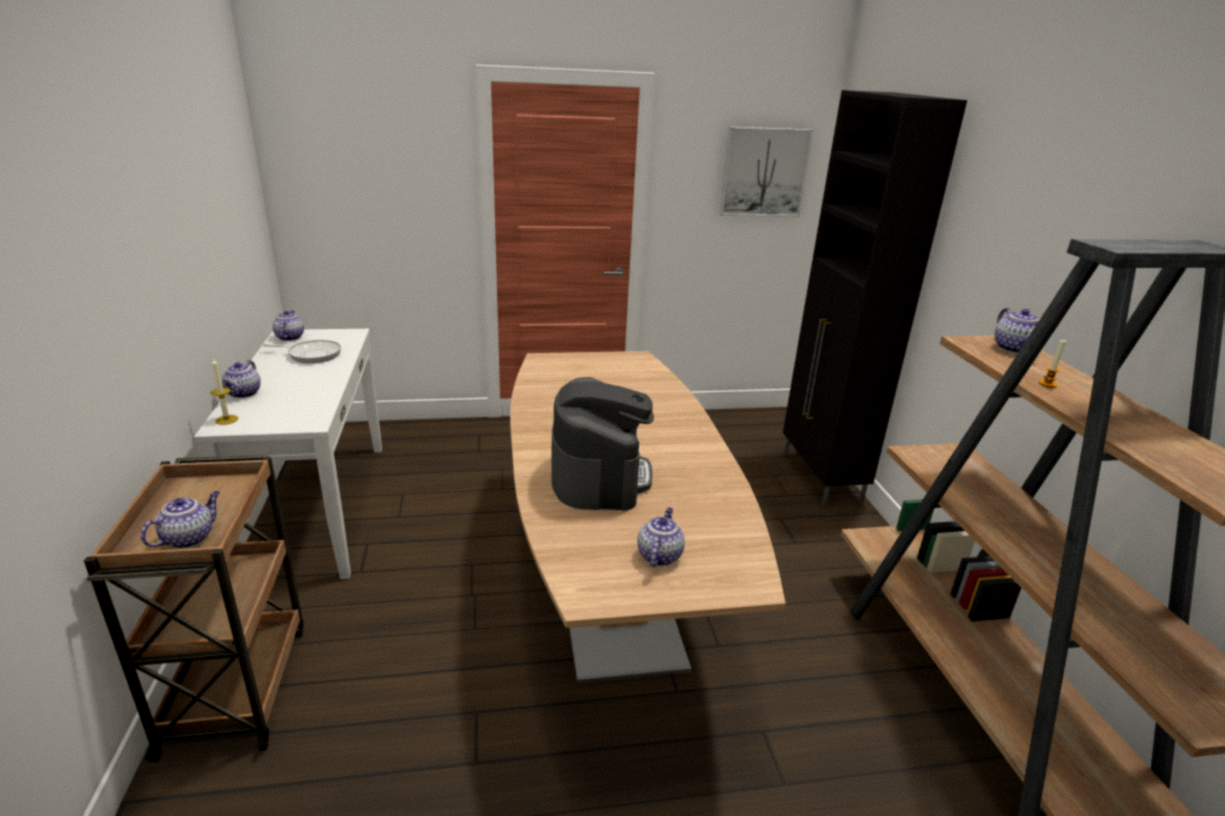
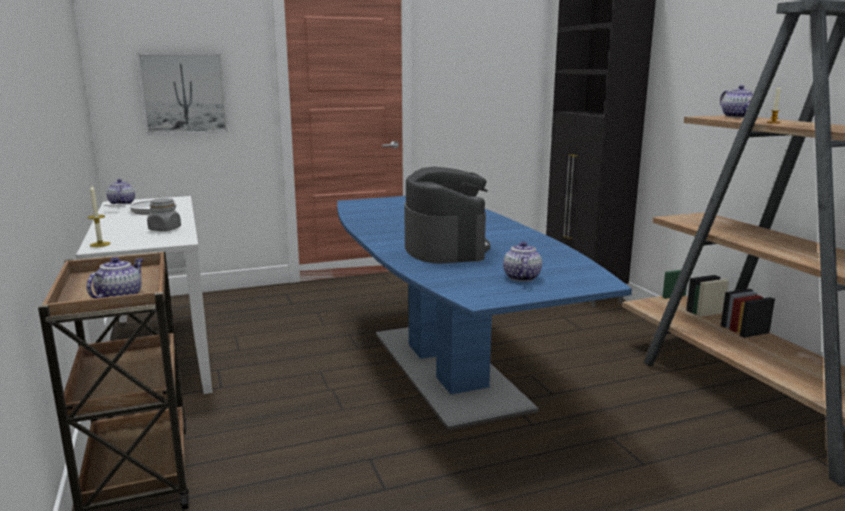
camera: 10 degrees left, 10 degrees down
teapot [222,360,261,398] -> none
brown dining table [510,351,786,684] -> blue dining table [337,196,632,430]
picture [719,127,813,217] -> picture moved to [137,53,228,135]
none -> grey jar [147,198,181,231]

